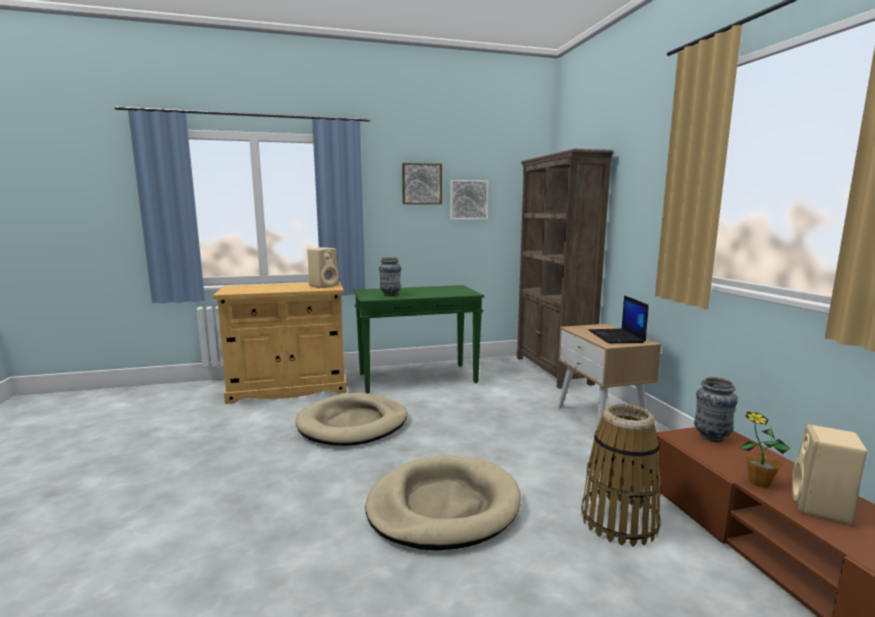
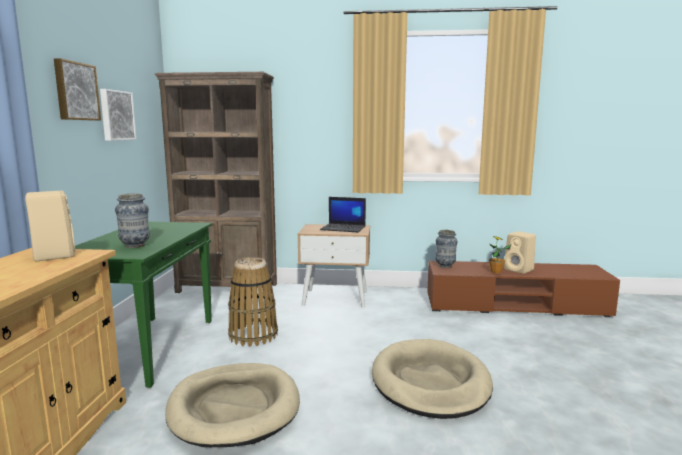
camera: 70 degrees left, 0 degrees up
basket [581,404,662,546] -> basket moved to [228,257,278,347]

